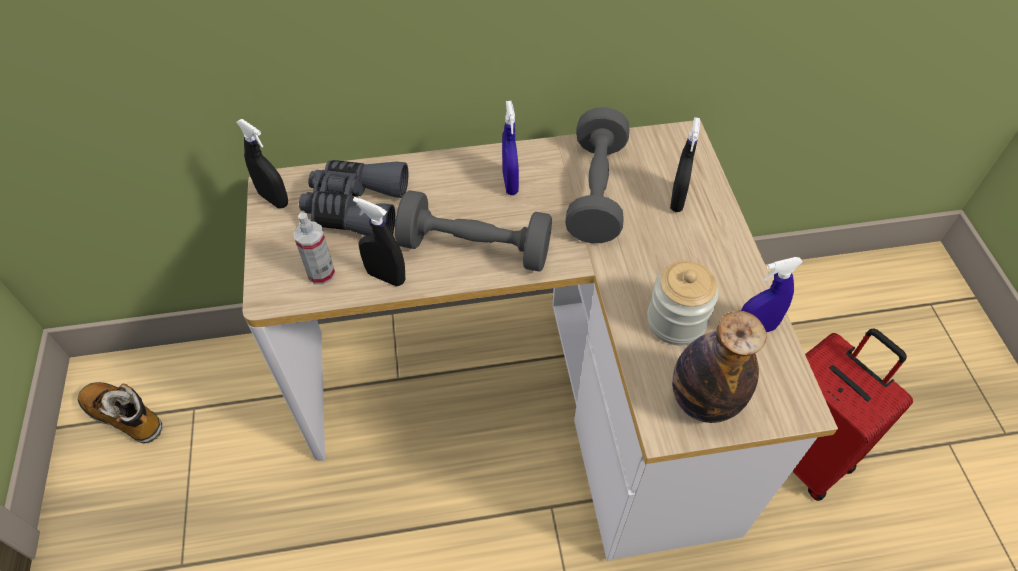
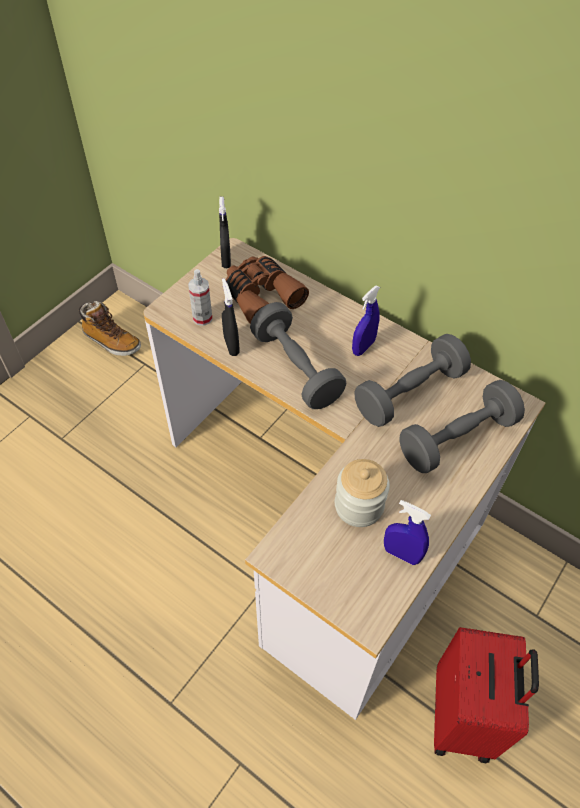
camera: 45 degrees right, 0 degrees up
boot [78,382,163,443] -> boot turned 135 degrees clockwise [78,301,141,356]
grey binoculars [299,160,408,236] -> brown binoculars [225,256,309,324]
black spray bottle [670,117,700,212] -> grey dumbbell [400,380,525,473]
bottle [672,311,766,423] -> none

